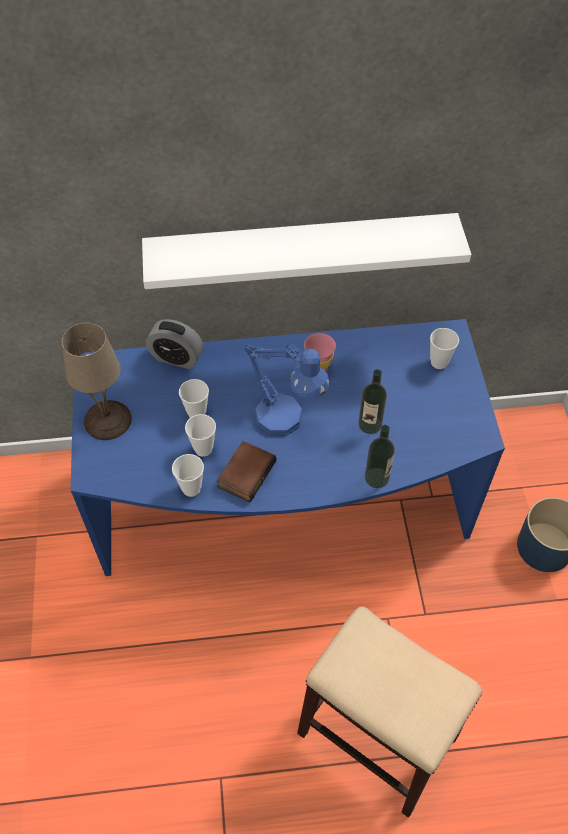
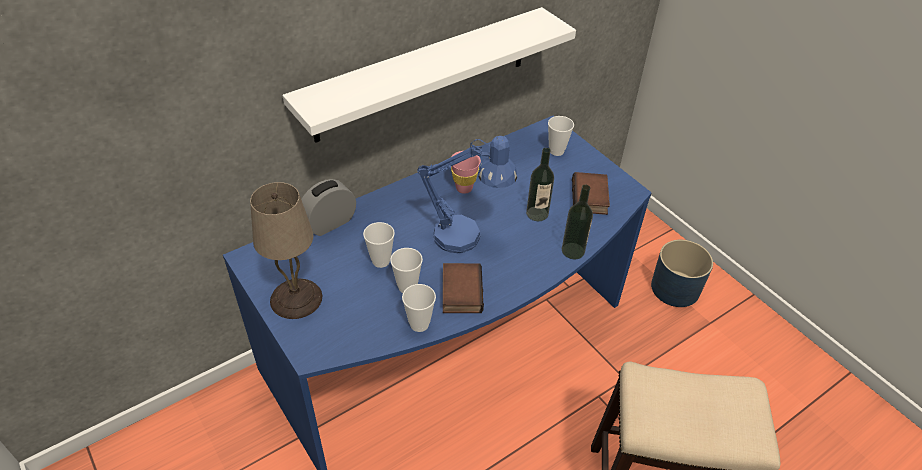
camera: 30 degrees left, 10 degrees down
alarm clock [146,319,203,369] -> alarm clock turned 150 degrees clockwise [302,179,356,236]
none -> book [572,172,610,215]

